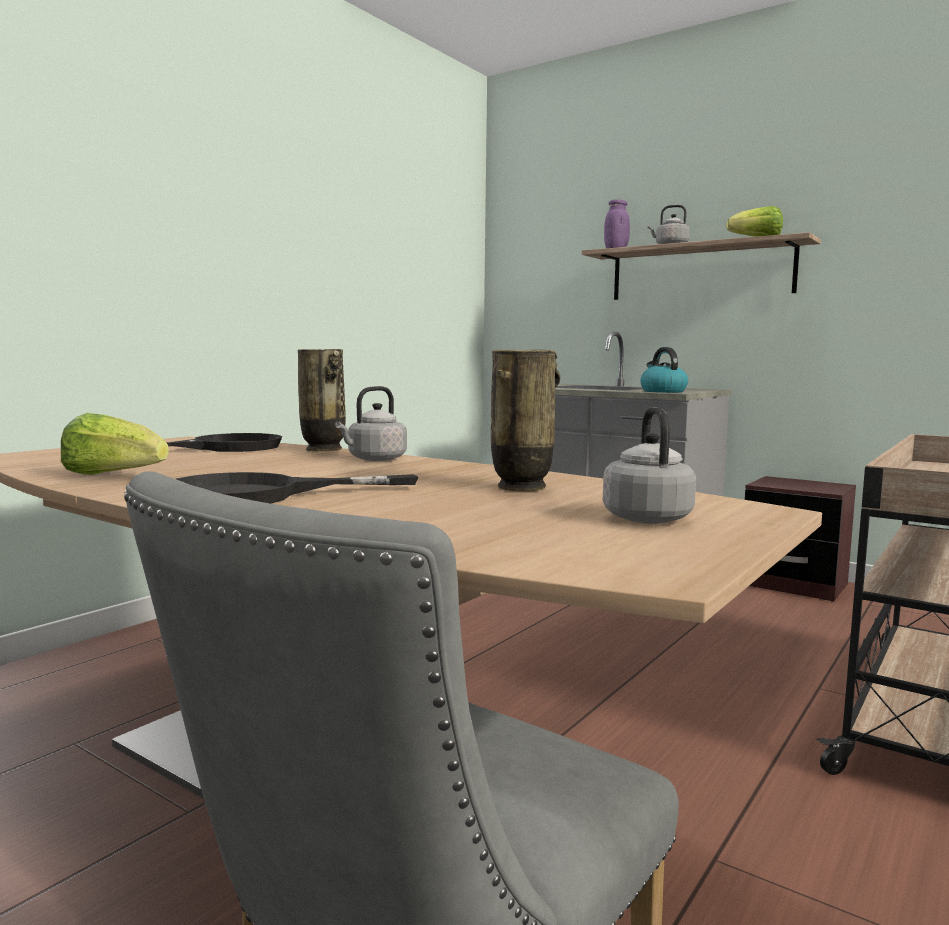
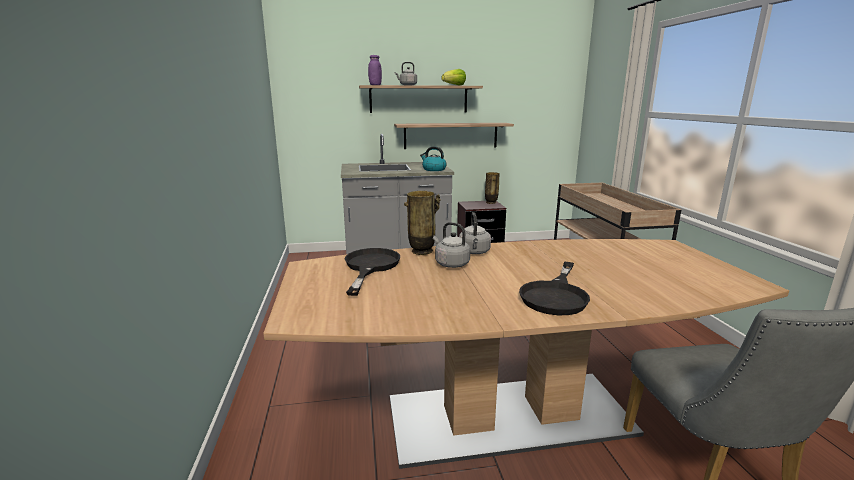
camera: 45 degrees left, 10 degrees up
lettuce [61,413,169,475] -> none
vase [491,350,561,491] -> vase moved to [485,172,500,204]
grey kettle [603,407,696,524] -> grey kettle moved to [433,222,470,268]
none -> shelf [394,123,514,149]

